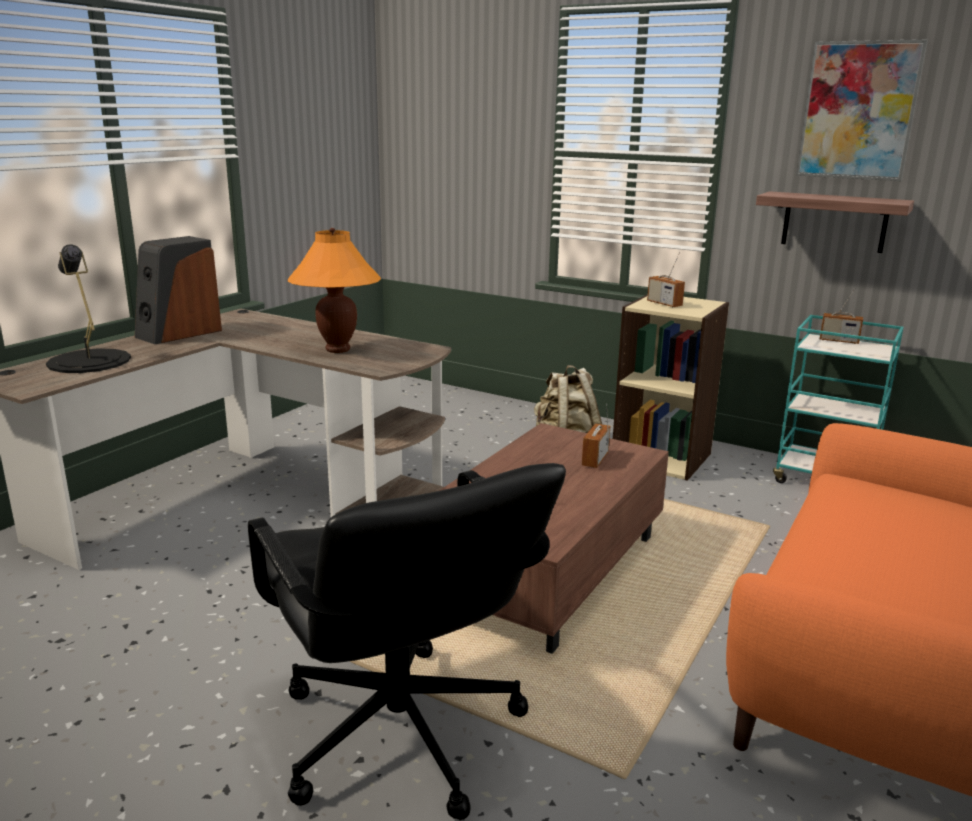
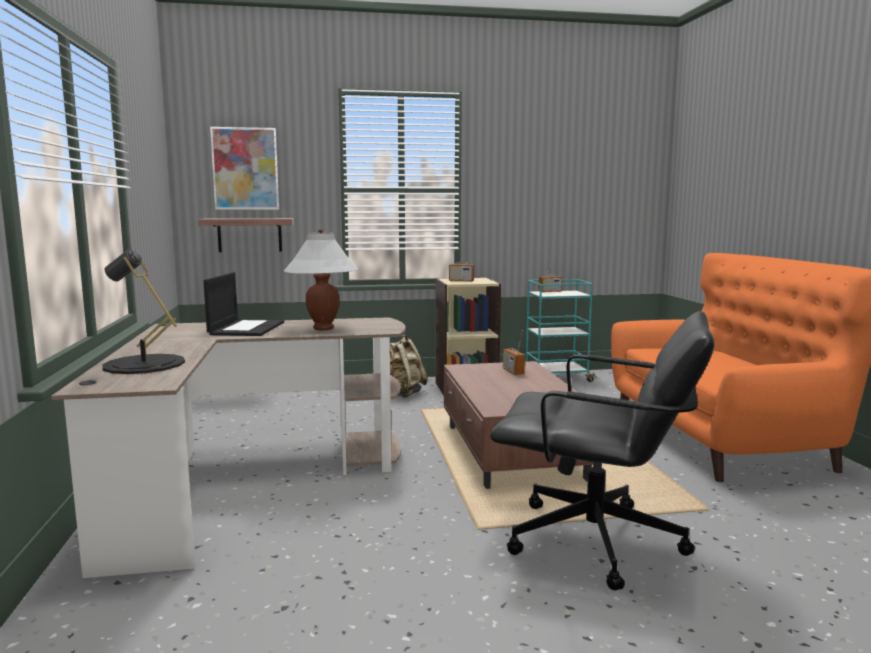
camera: 40 degrees left, 10 degrees down
speaker [135,236,222,344] -> none
orange table lamp [288,228,381,353] -> white table lamp [284,229,359,330]
shelf [756,191,914,253] -> shelf moved to [198,218,294,252]
picture [796,39,928,181] -> picture moved to [210,127,279,210]
none -> laptop [204,272,284,336]

